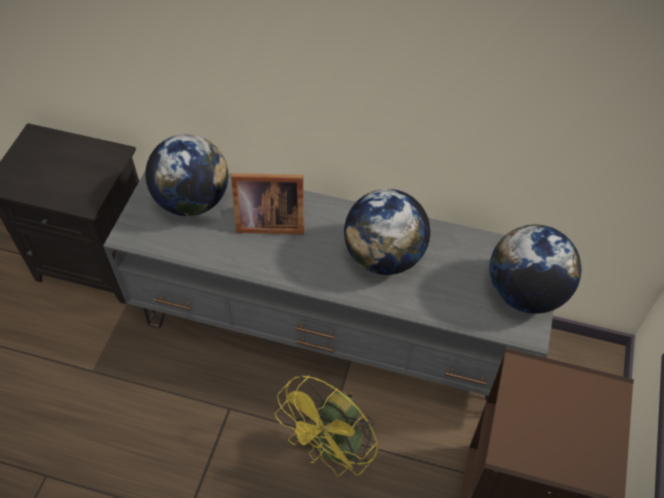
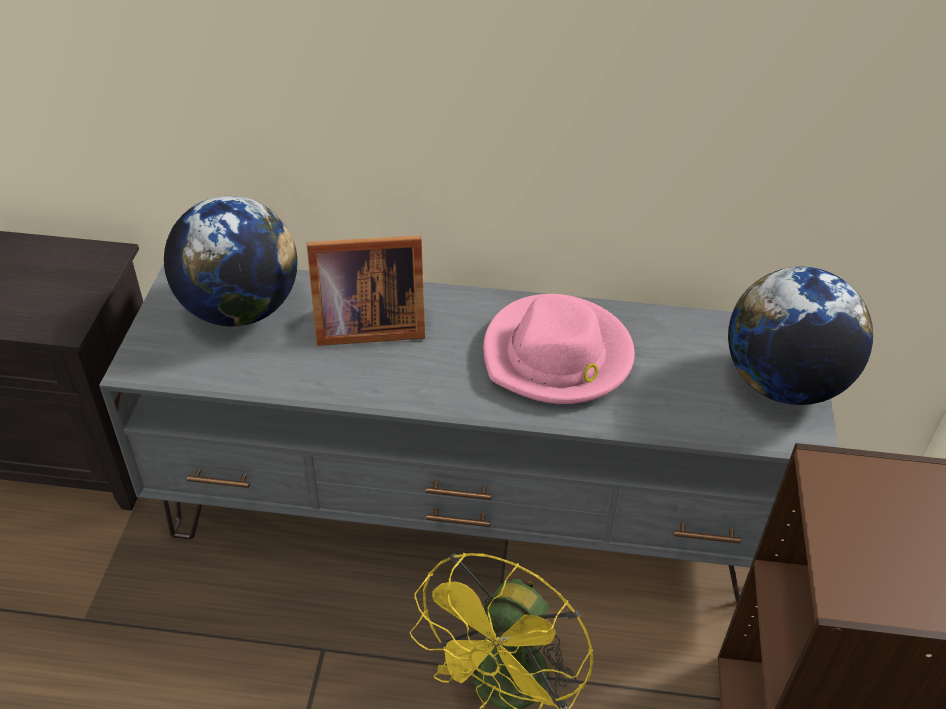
camera: 10 degrees left, 10 degrees down
globe [344,189,430,275] -> pink hat [483,294,635,404]

